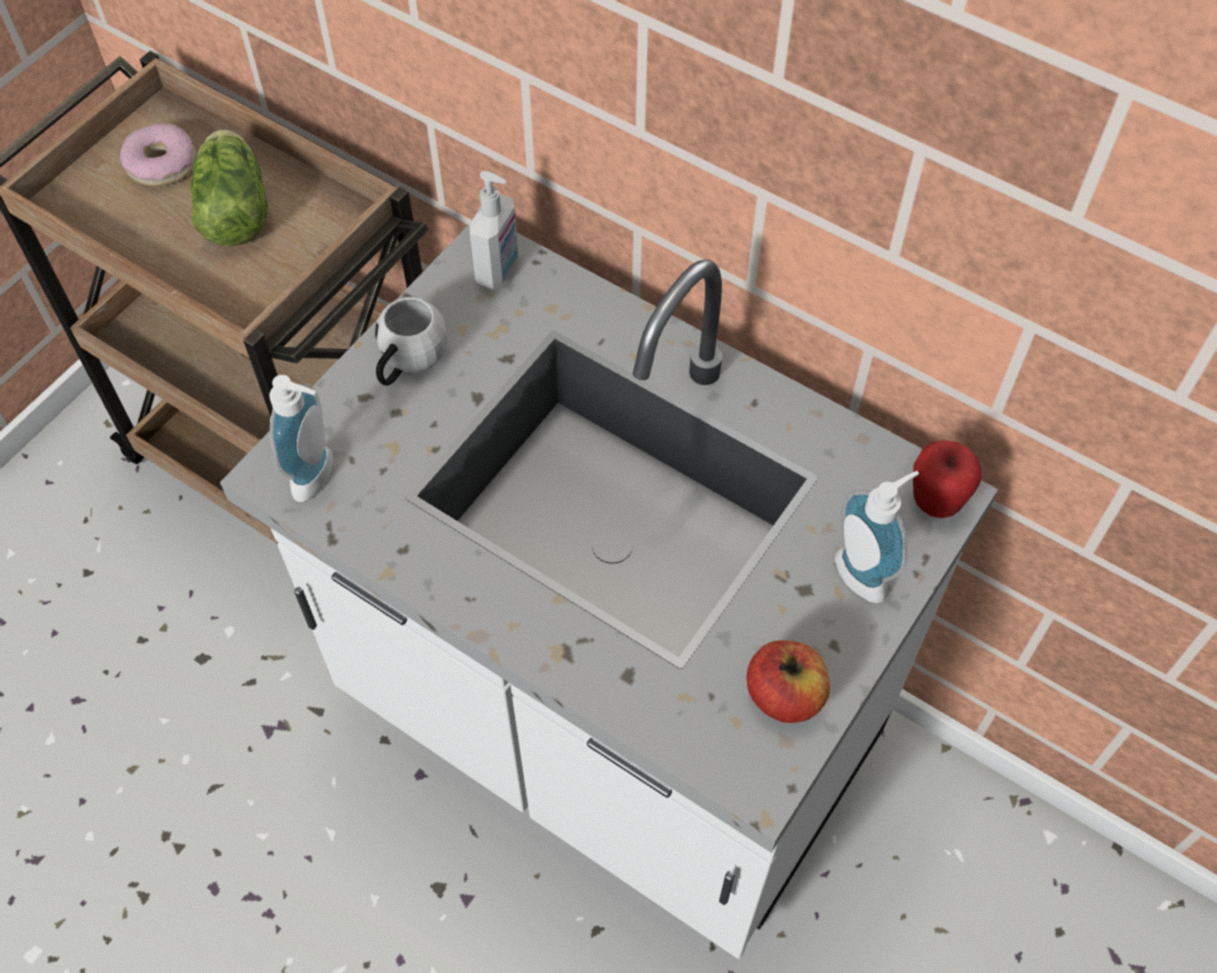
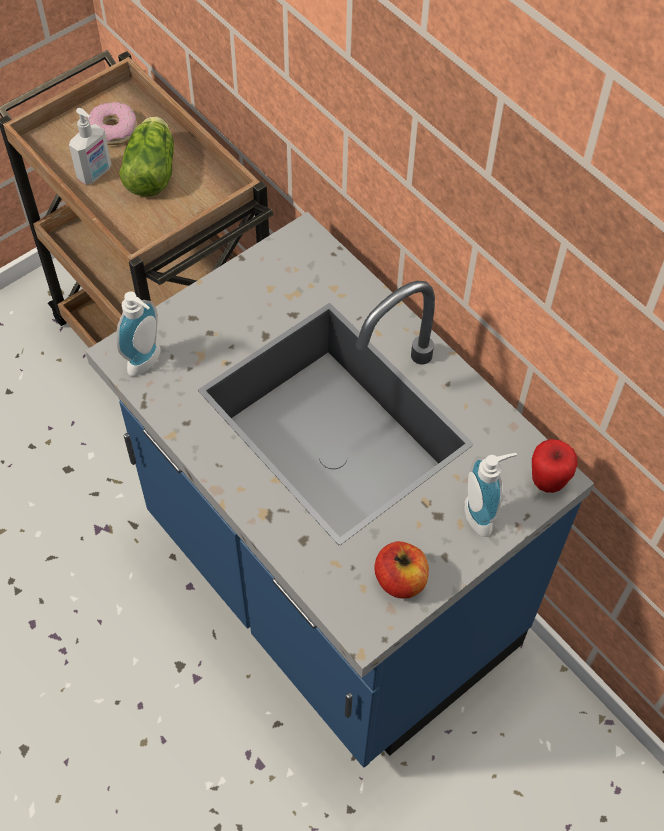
camera: 15 degrees right, 0 degrees up
white counter [220,225,998,959] -> blue counter [85,212,594,767]
white mug [375,297,447,385] -> none
soap dispenser [469,171,518,290] -> soap dispenser moved to [69,108,111,185]

